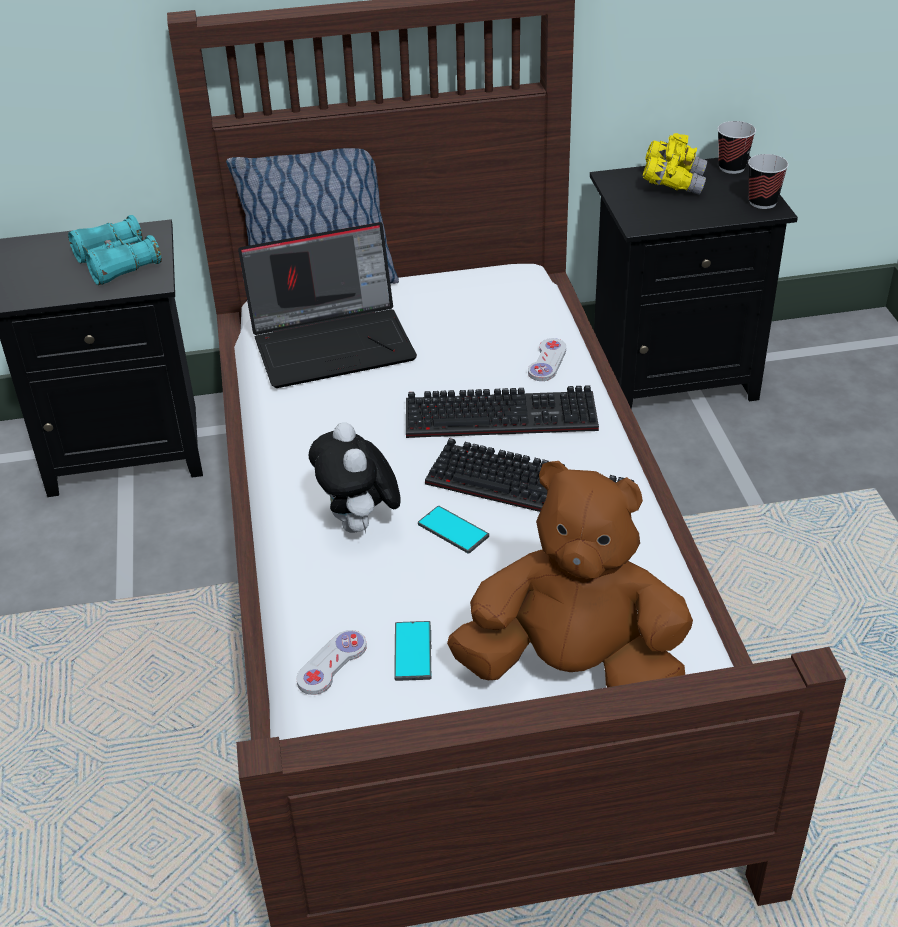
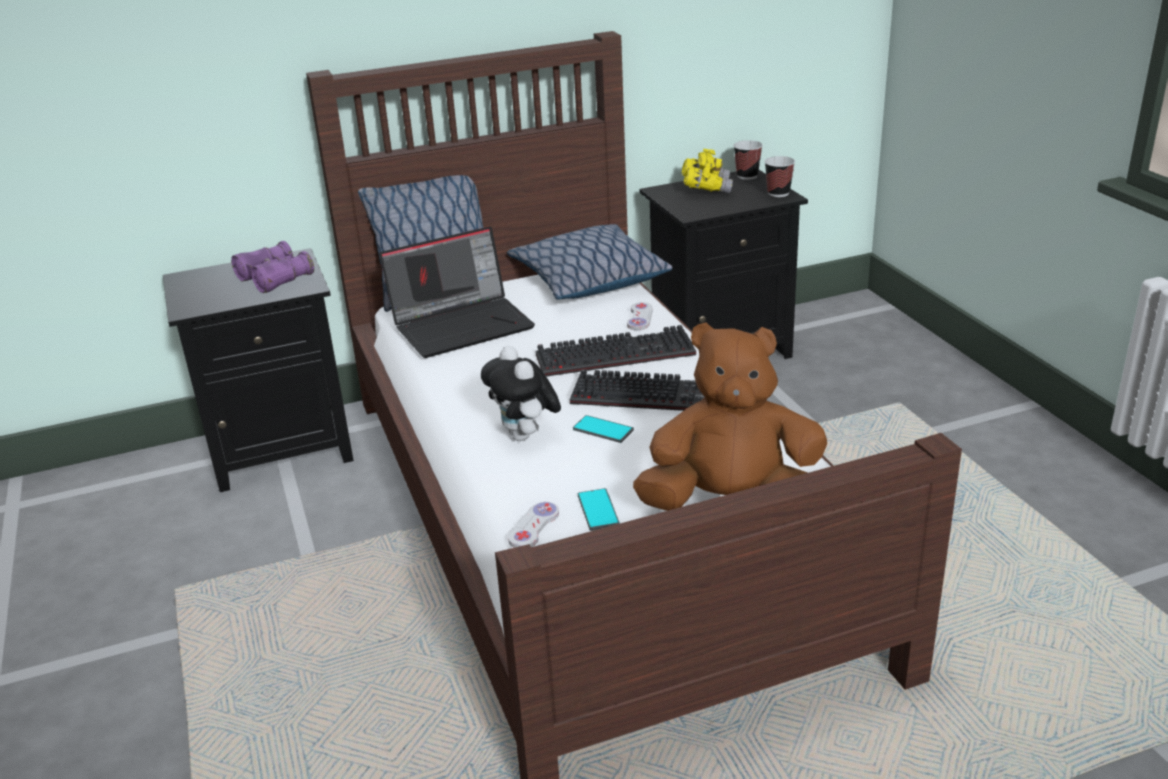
camera: 10 degrees left, 10 degrees down
turquoise binoculars [68,215,162,285] -> purple binoculars [231,241,314,293]
none -> pillow [507,224,673,300]

